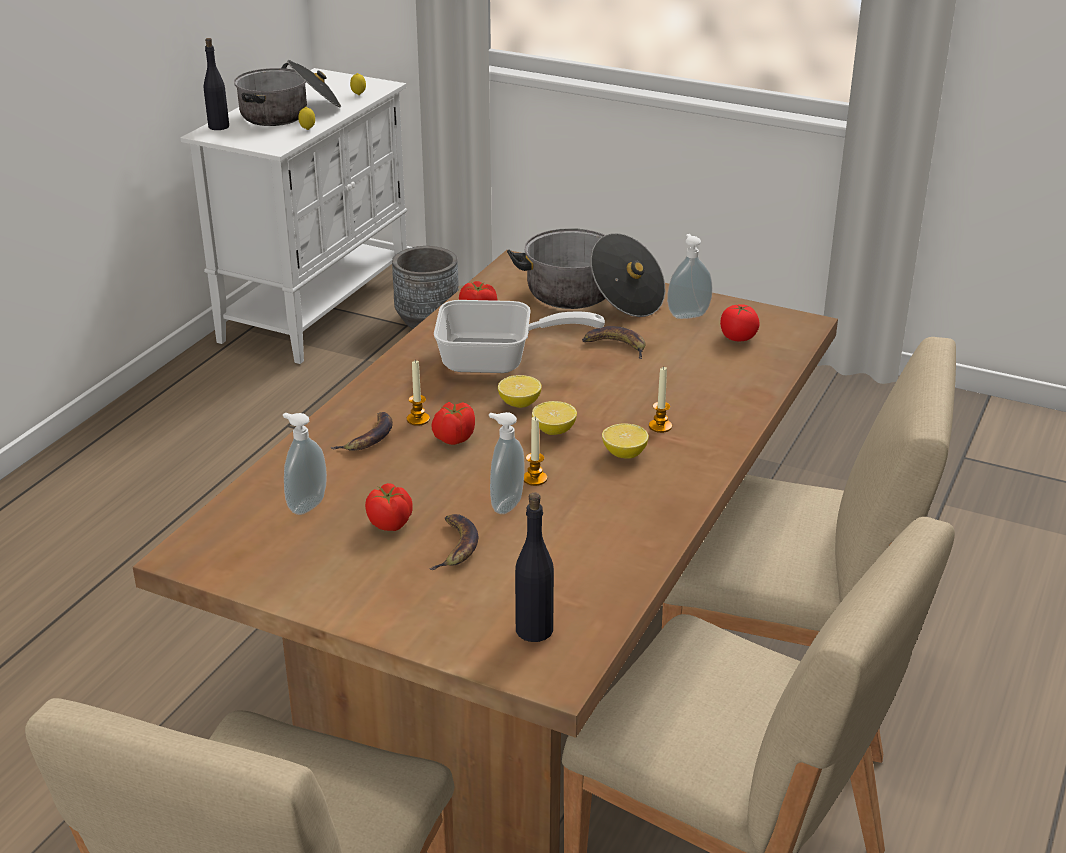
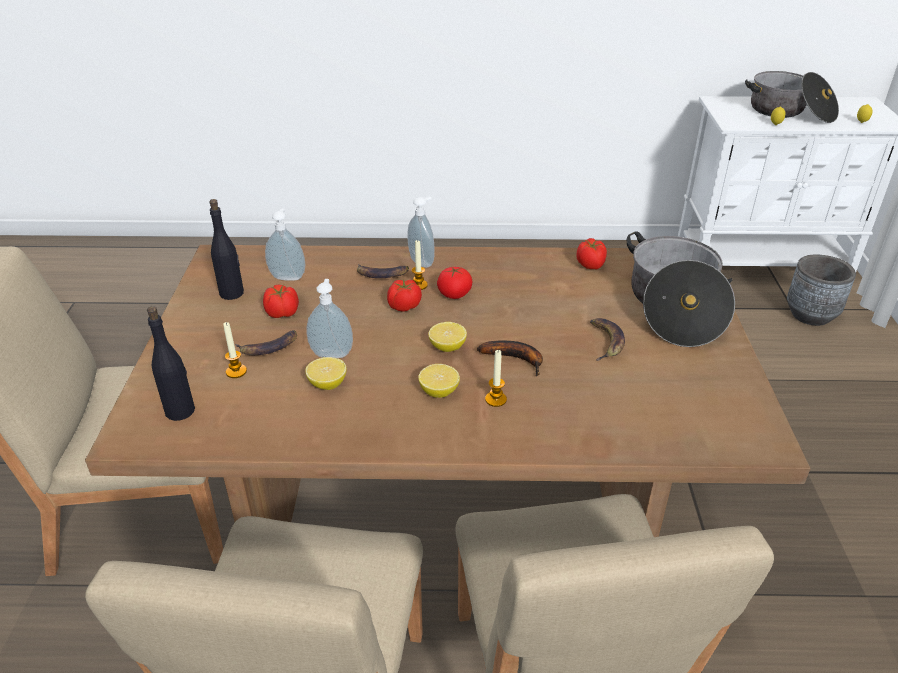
camera: 65 degrees right, 5 degrees up
black bottle [204,38,229,130] -> black bottle moved to [209,199,244,300]
frying pan [434,300,605,373] -> none
lemon [498,375,542,408] -> lemon moved to [305,357,347,390]
candle [524,417,547,486] -> candle moved to [223,322,247,378]
soap dispenser [667,234,713,319] -> soap dispenser moved to [408,196,435,268]
tomato [720,304,760,341] -> tomato moved to [437,266,472,299]
none -> banana [477,340,543,376]

